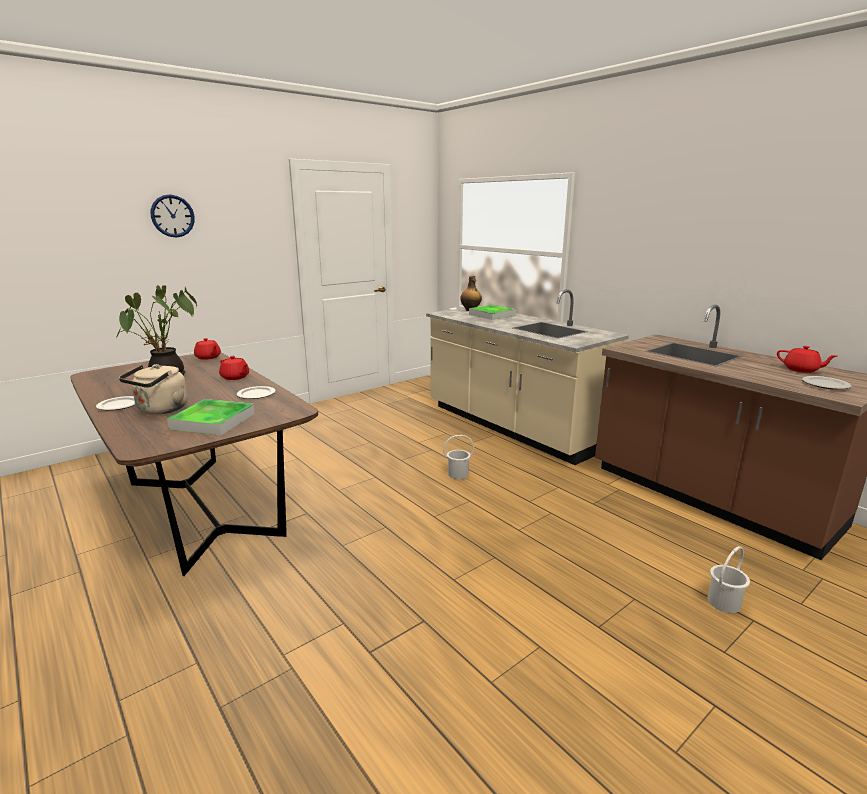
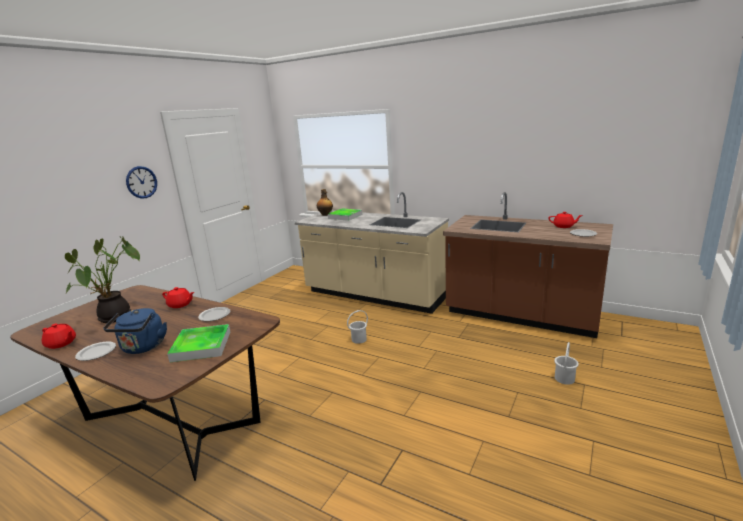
camera: 20 degrees left, 0 degrees up
beige kettle [119,364,188,415] -> blue kettle [103,308,167,354]
wall clock [151,194,195,238] -> wall clock moved to [126,166,157,199]
red teapot [194,338,221,360] -> red teapot moved to [42,324,76,349]

